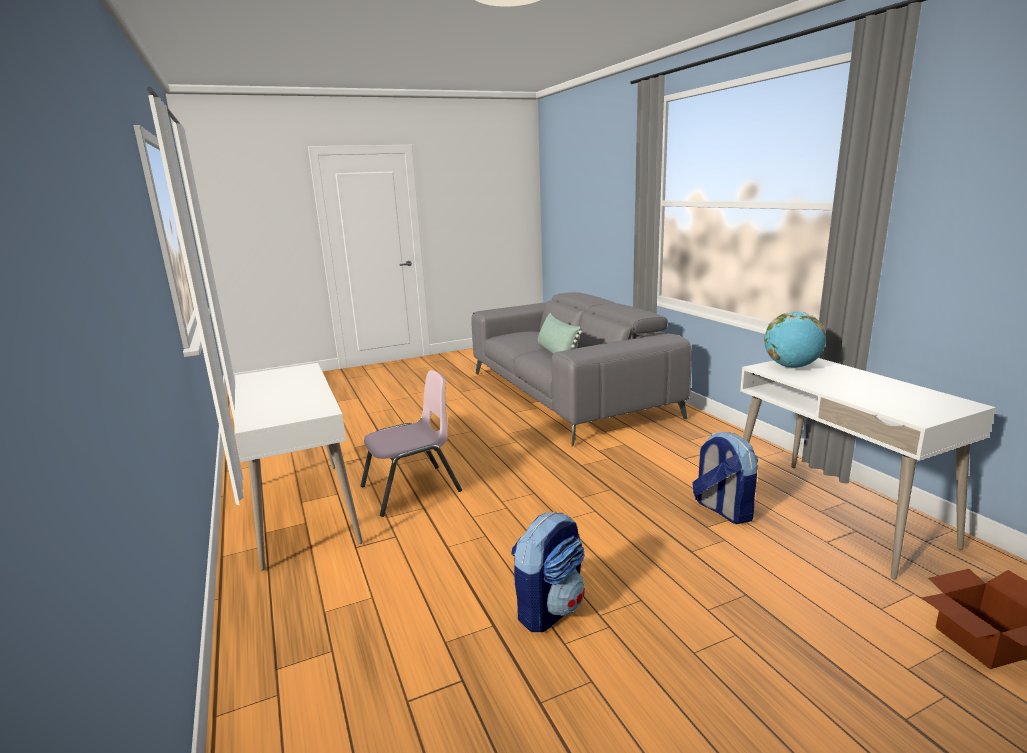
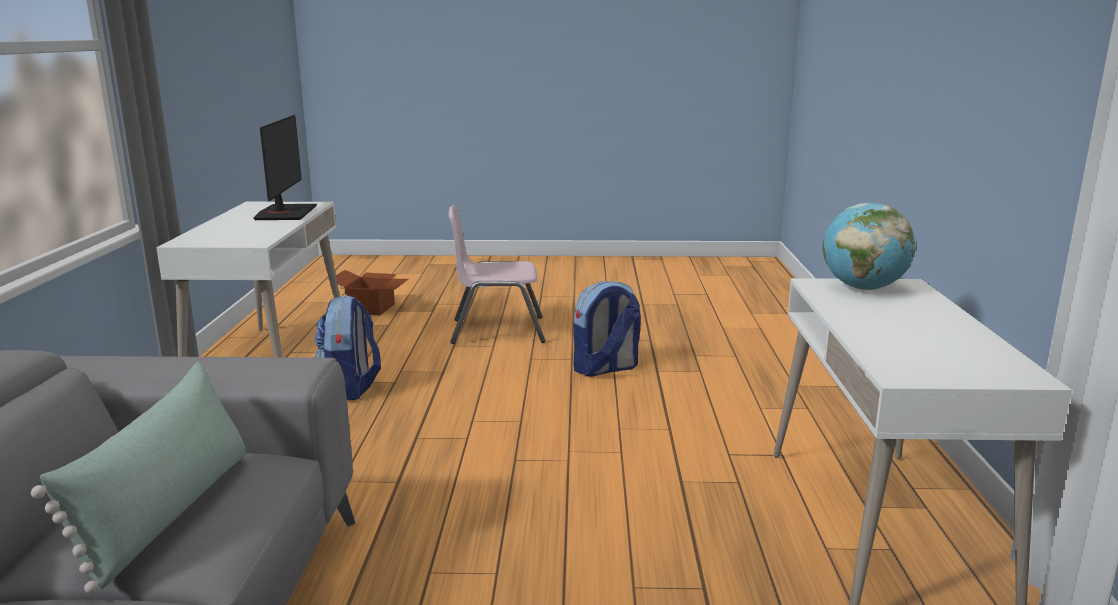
camera: 155 degrees left, 0 degrees up
pink chair [361,370,462,517] -> pink chair moved to [449,205,546,344]
globe [764,311,826,368] -> globe moved to [823,203,916,290]
none -> monitor [254,115,317,220]

